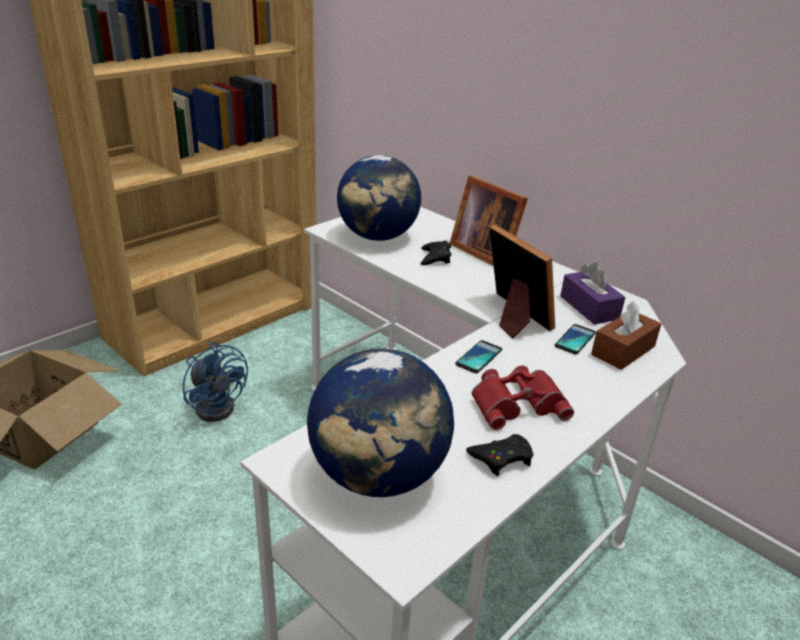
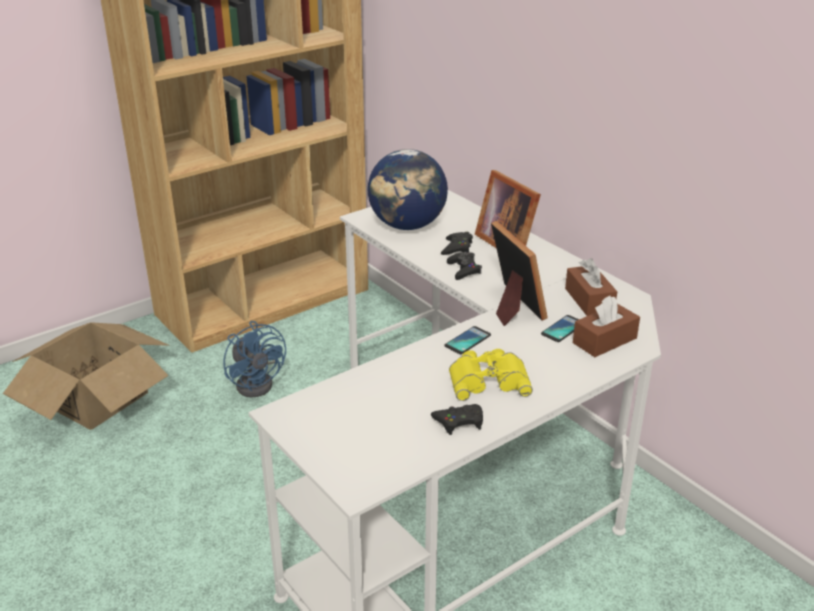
camera: 10 degrees right, 0 degrees up
globe [307,348,454,497] -> none
red binoculars [472,366,574,430] -> yellow binoculars [449,349,533,401]
purple tissue box [560,262,625,325] -> brown tissue box [565,258,617,316]
none -> black game controller [447,252,482,280]

